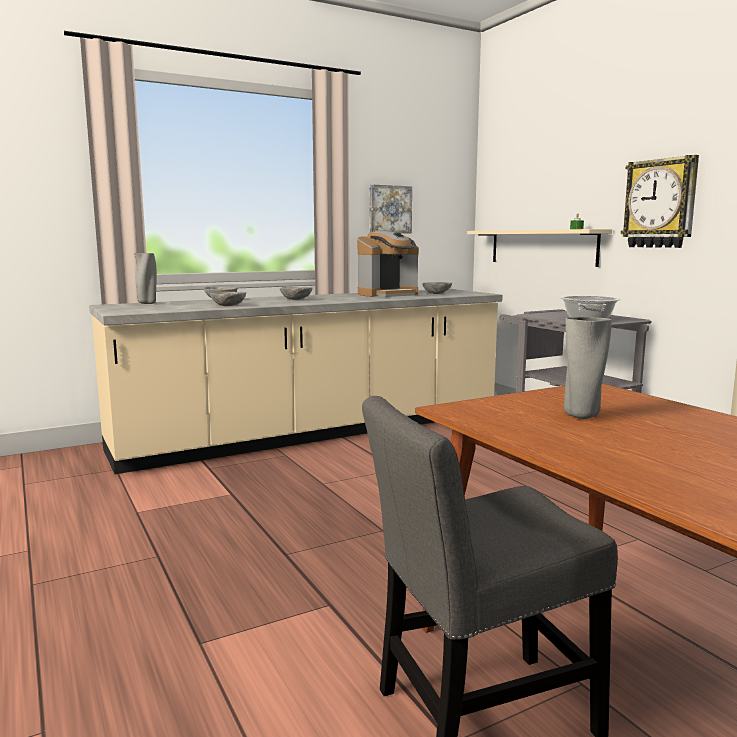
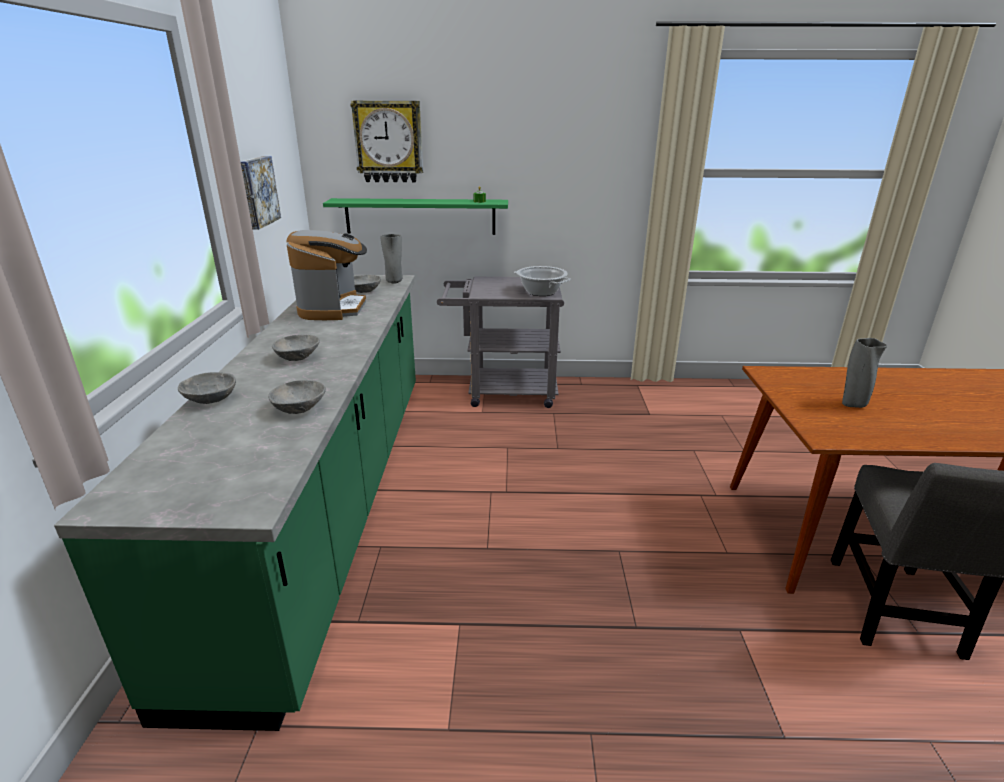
camera: 60 degrees left, 15 degrees up
beige counter [89,289,503,474] -> green counter [54,275,416,731]
grey vase [134,253,157,304] -> grey vase moved to [380,234,402,284]
beige shelf [467,229,612,267] -> green shelf [323,198,508,235]
wall clock [621,155,699,248] -> wall clock moved to [350,100,423,182]

